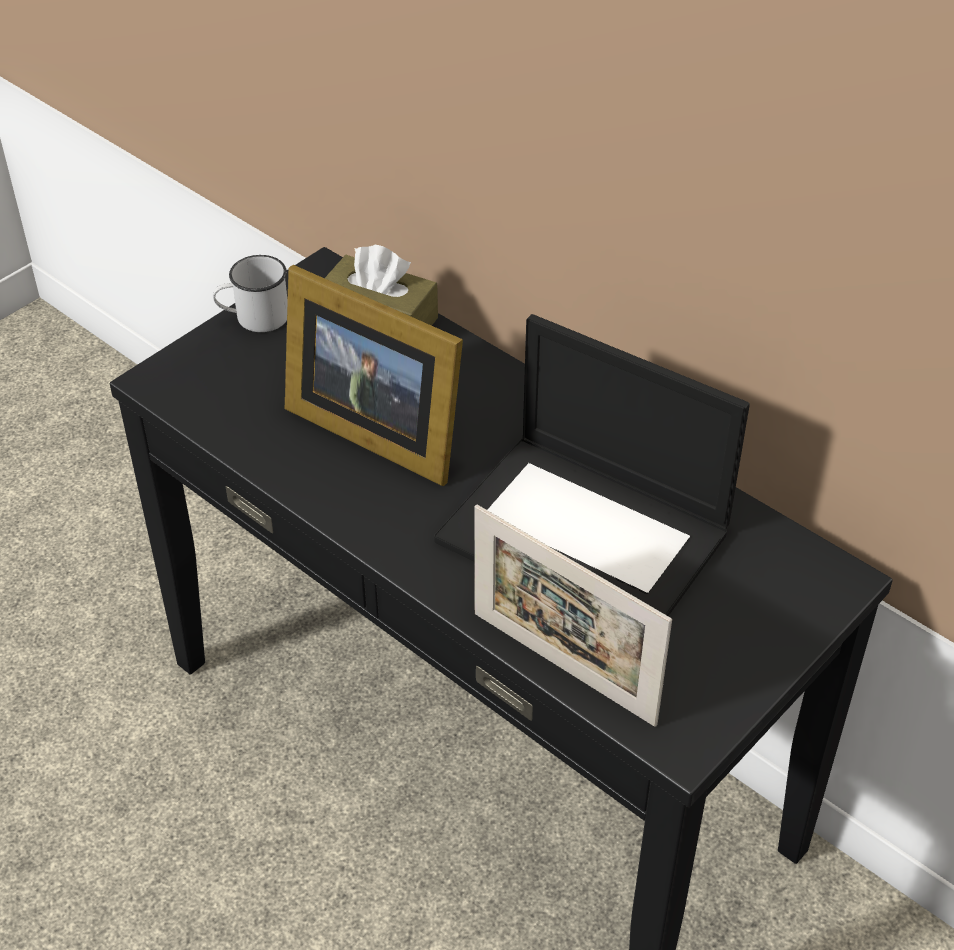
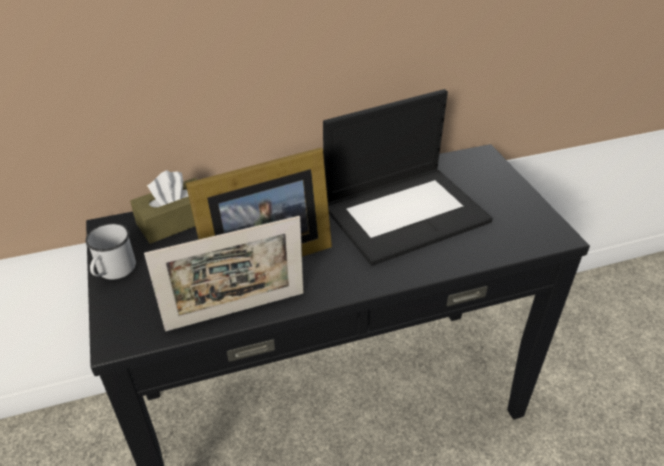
camera: 60 degrees left, 5 degrees down
picture frame [474,505,672,727] -> picture frame moved to [144,216,304,331]

